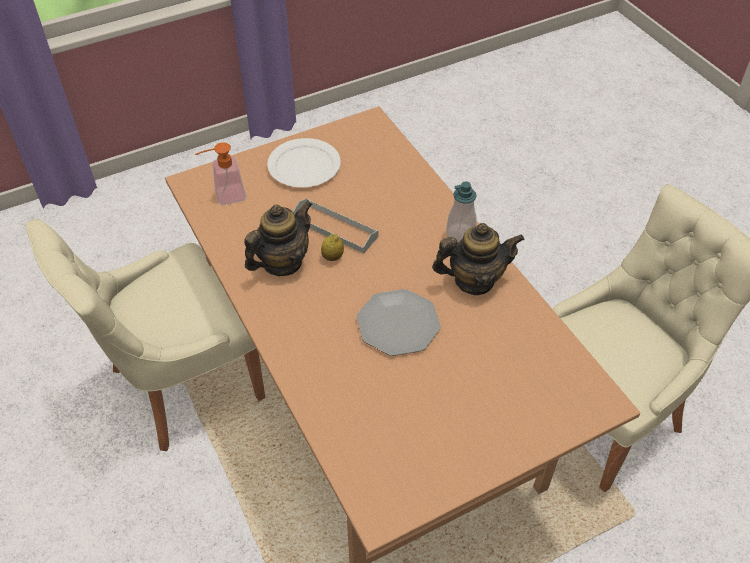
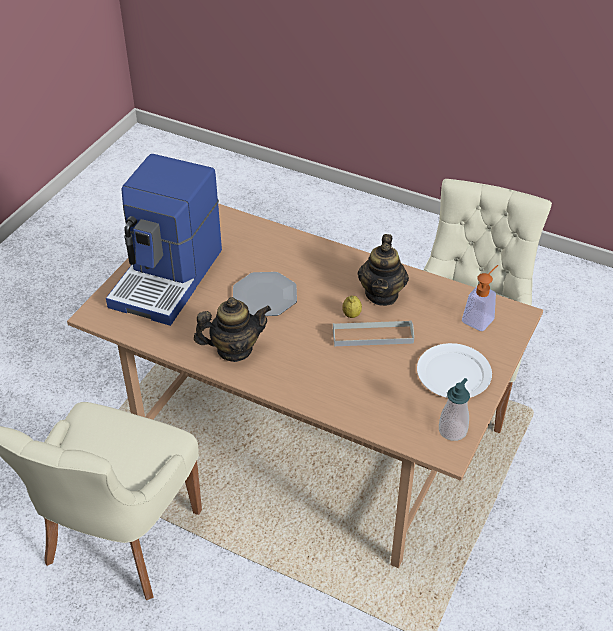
camera: 145 degrees right, 5 degrees down
teapot [432,223,524,295] -> teapot turned 150 degrees counterclockwise [194,297,271,362]
soap dispenser [446,181,477,242] -> soap dispenser moved to [439,378,470,441]
none -> coffee machine [106,154,222,326]

